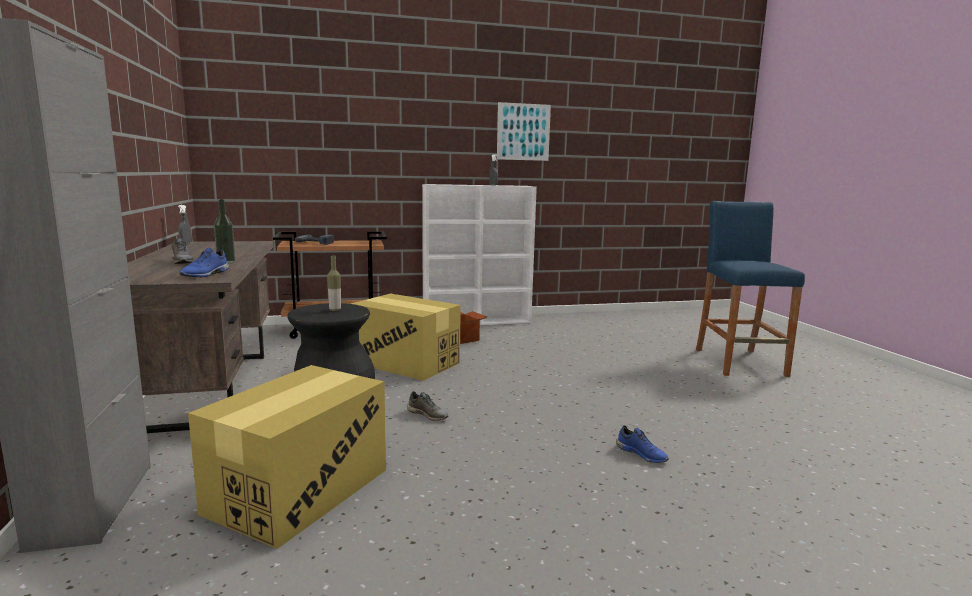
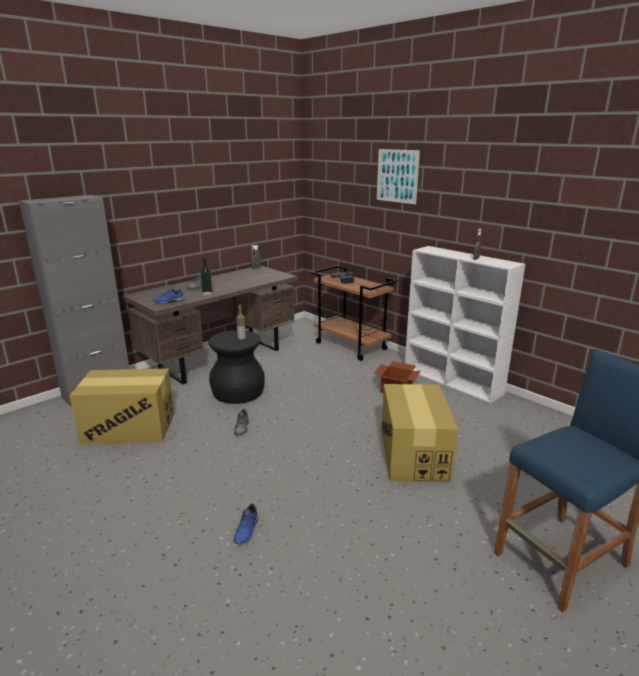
camera: 60 degrees right, 10 degrees up
cardboard box [351,294,461,381] -> cardboard box moved to [381,384,458,482]
picture [497,102,551,161] -> picture moved to [377,149,420,204]

